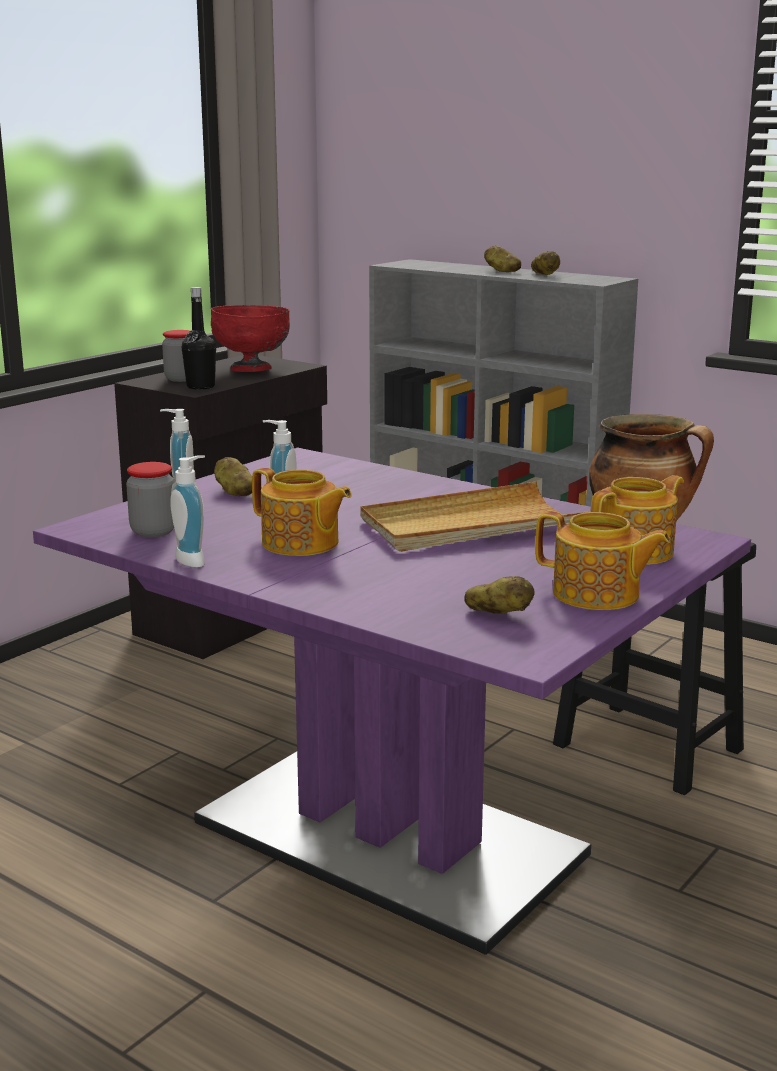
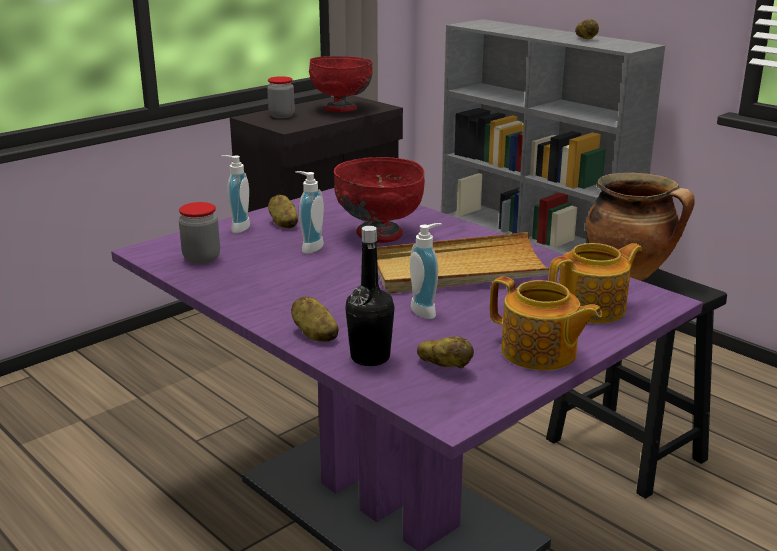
camera: 10 degrees right, 5 degrees up
soap dispenser [170,455,205,567] -> soap dispenser moved to [410,223,442,319]
black bottle [182,287,216,390] -> black bottle moved to [345,226,395,366]
teapot [252,468,352,556] -> none
potato [484,246,521,272] -> potato moved to [291,296,339,342]
none -> red bowl [334,157,425,243]

